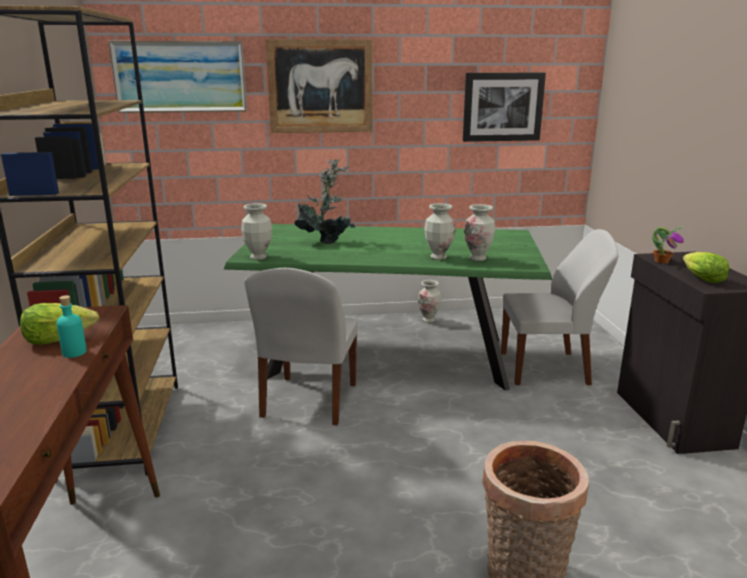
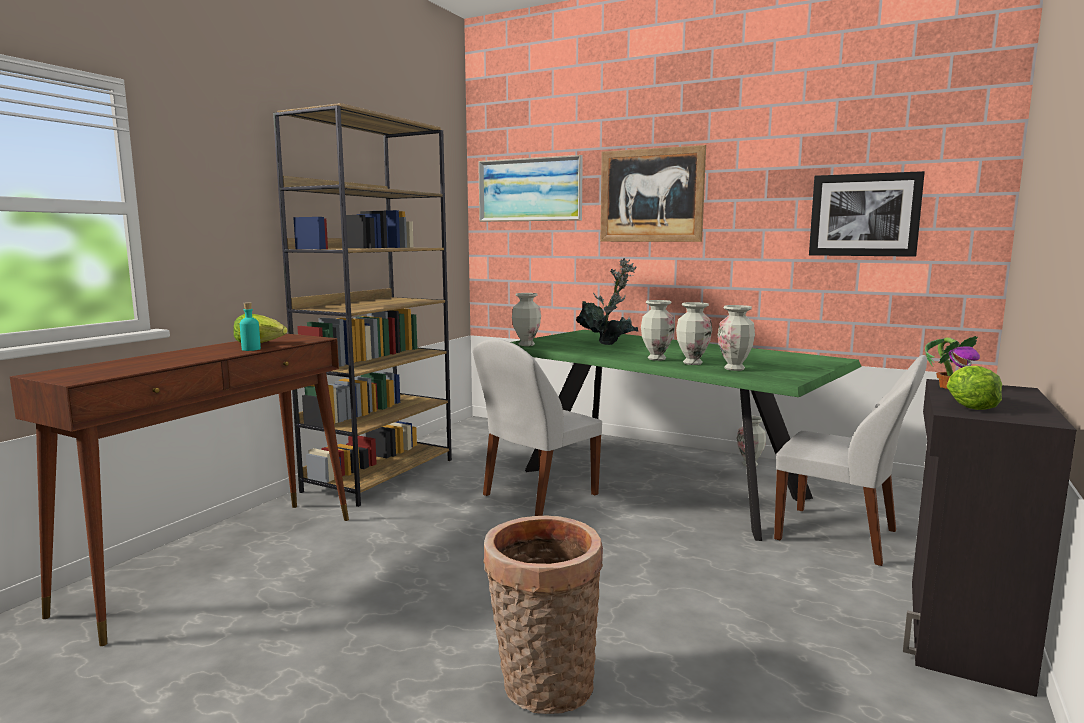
camera: 35 degrees right, 10 degrees down
none -> vase [641,300,675,361]

